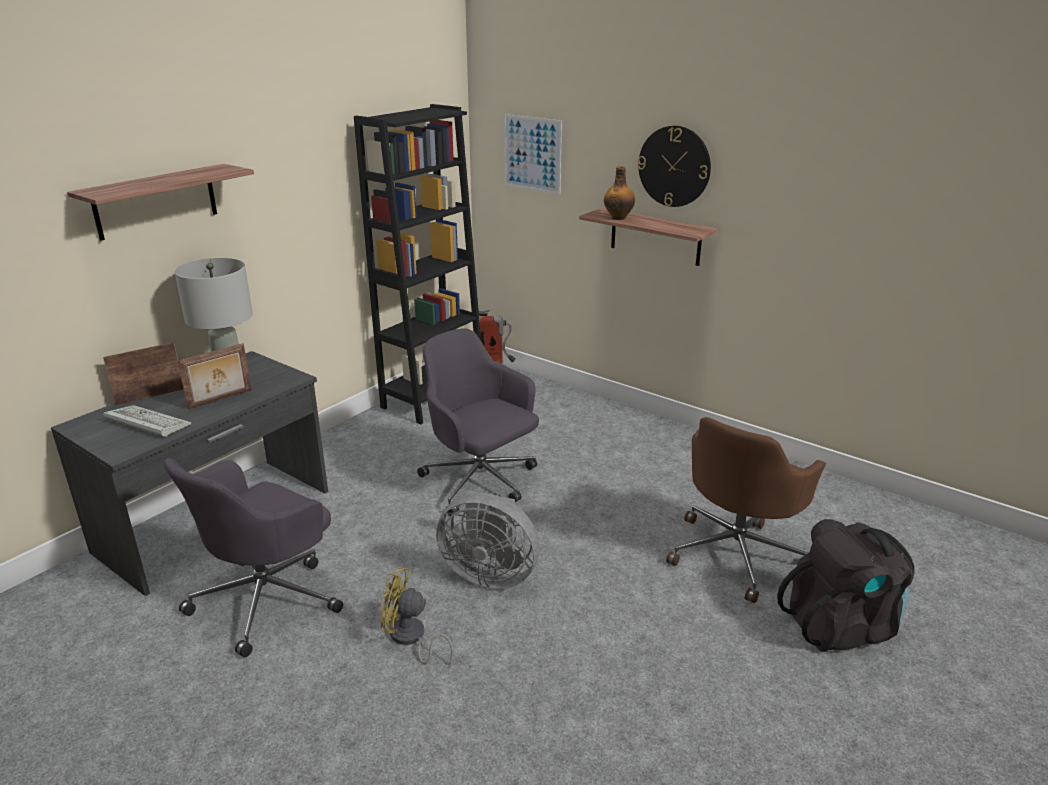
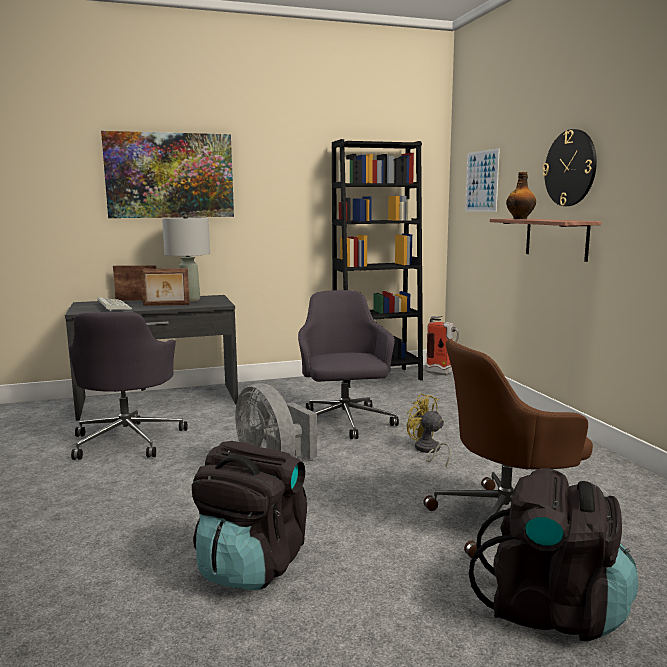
camera: 35 degrees right, 15 degrees down
shelf [67,164,254,241] -> picture [101,131,234,218]
grey office chair [164,458,343,657] -> grey office chair turned 75 degrees counterclockwise [68,312,187,460]
yellow fan [380,567,454,665] -> yellow fan moved to [407,393,451,467]
none -> black backpack [192,441,307,590]

